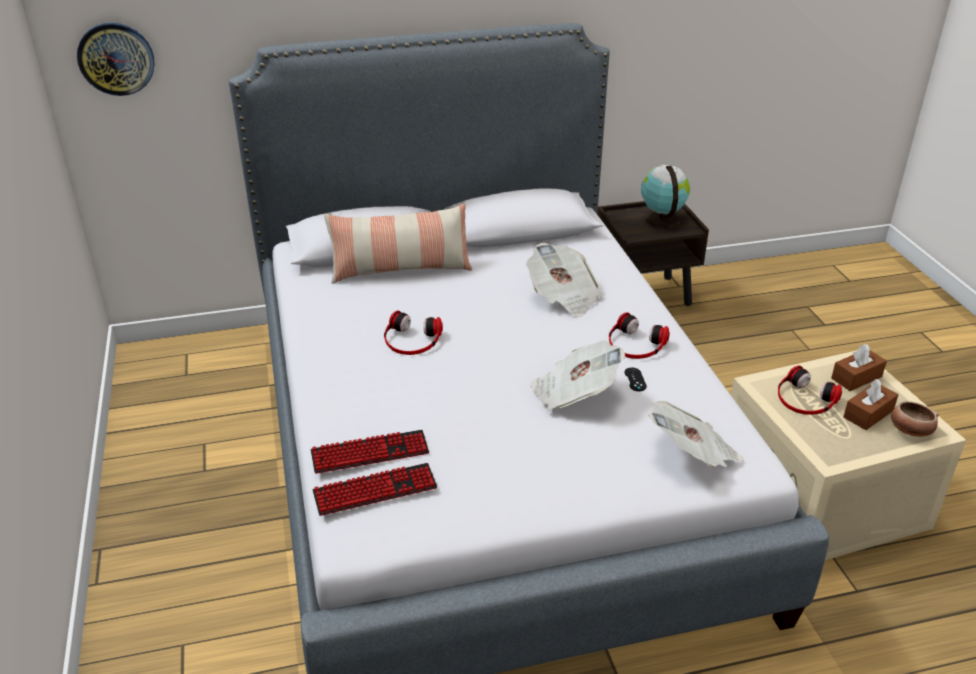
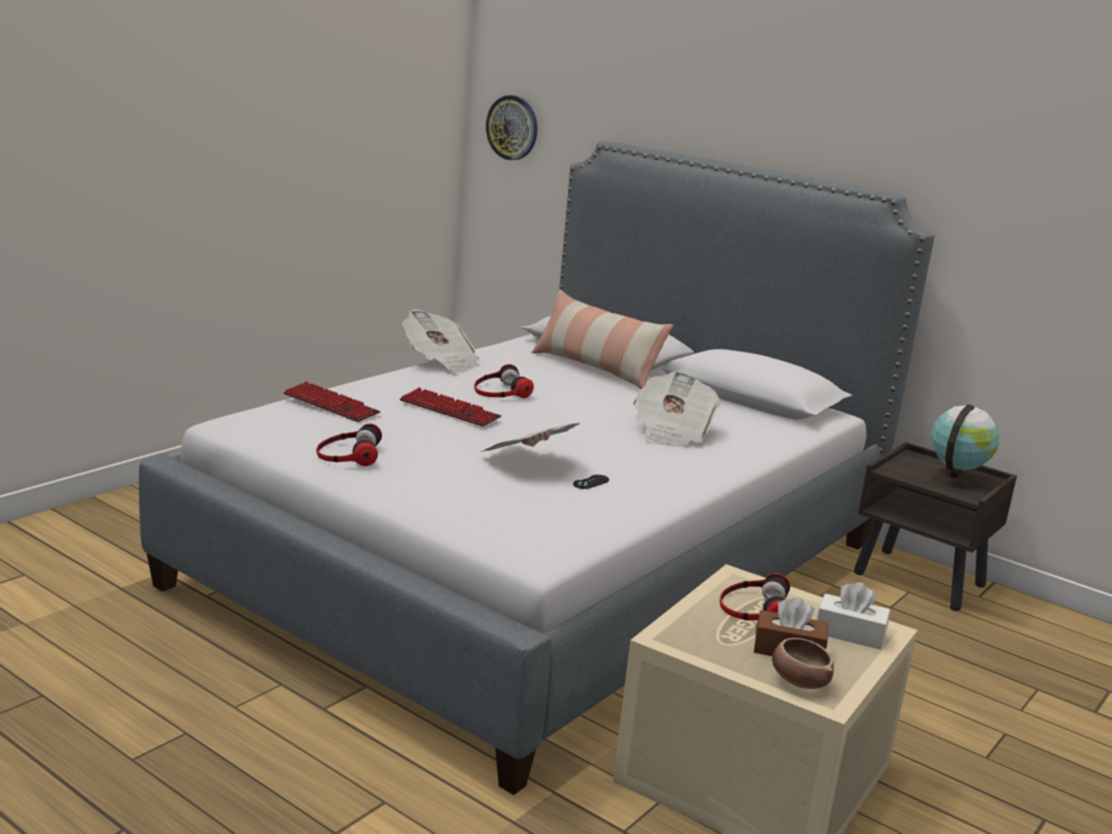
camera: 50 degrees right, 15 degrees down
keyboard [313,463,437,516] -> keyboard moved to [400,388,501,427]
headphones [609,312,670,359] -> headphones moved to [316,424,382,466]
newspaper [648,401,744,467] -> newspaper moved to [402,309,480,374]
brown tissue box [831,344,887,391] -> white tissue box [817,582,890,650]

